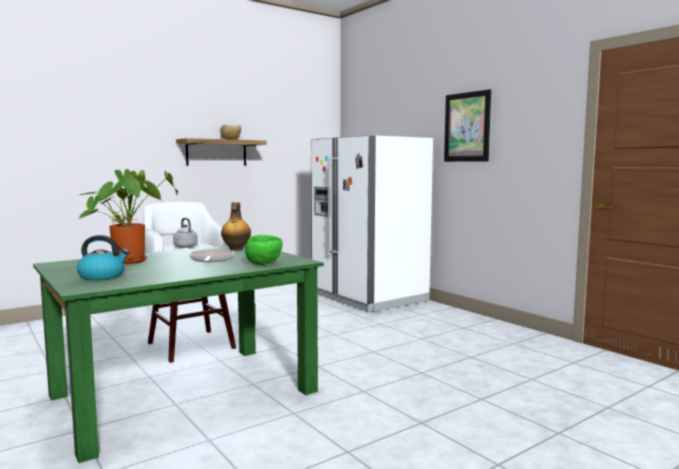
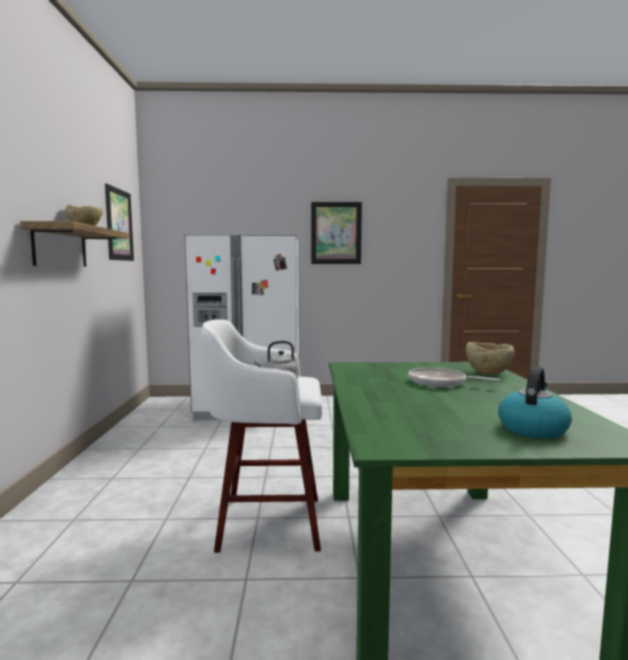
camera: 55 degrees left, 0 degrees up
potted plant [78,169,178,264] -> none
bottle [221,202,251,251] -> none
green bowl [245,235,283,265] -> beige bowl [466,342,514,375]
none -> picture [105,184,134,261]

